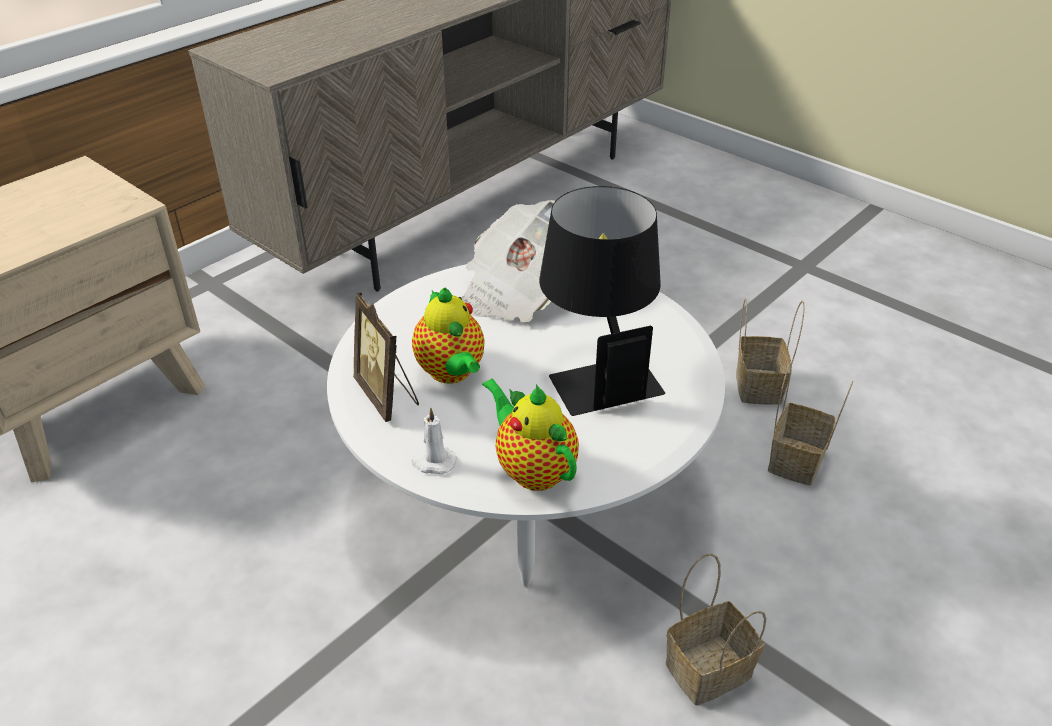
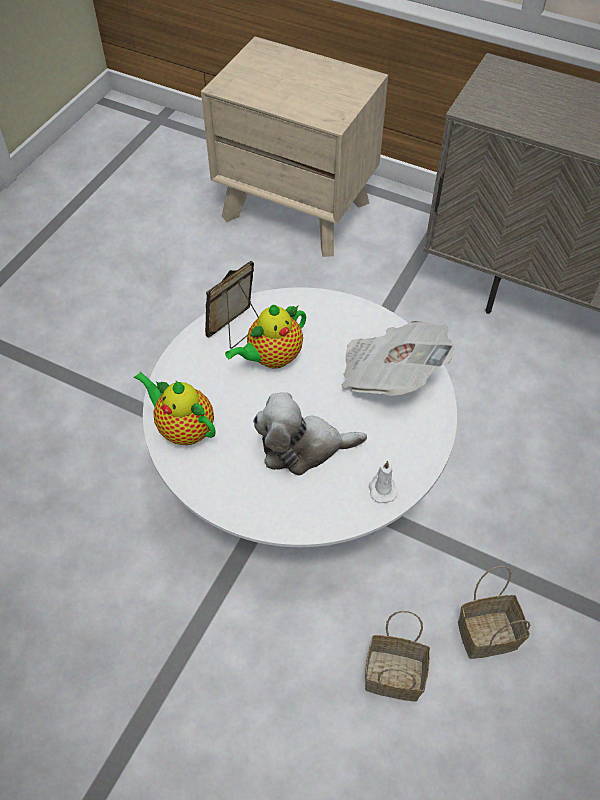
camera: 75 degrees right, 15 degrees up
white candle [411,408,456,474] -> white candle moved to [369,461,398,503]
teapot [482,378,579,491] -> teapot turned 90 degrees counterclockwise [134,371,216,445]
black table lamp [539,186,665,416] -> plush toy [253,392,367,475]
basket [666,553,767,705] -> none

